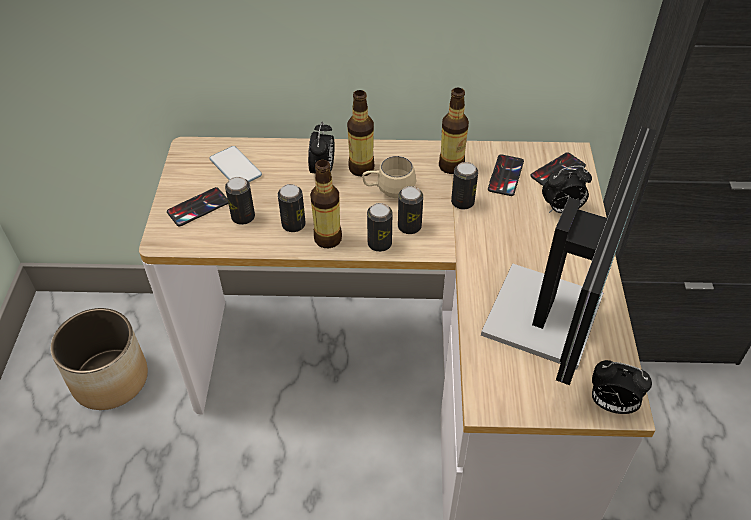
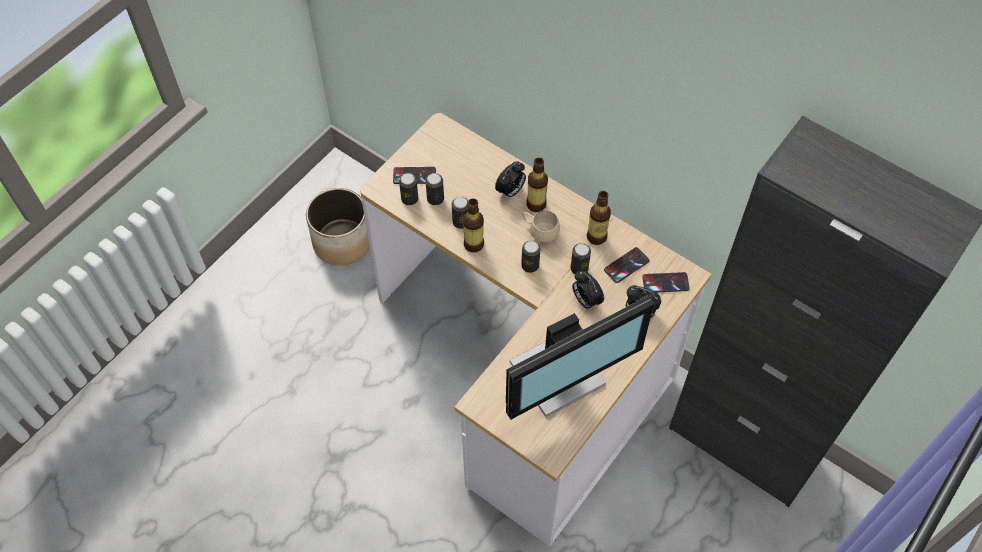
camera: 35 degrees right, 10 degrees up
phone [209,146,262,182] -> none
can [367,203,392,252] -> can moved to [399,173,418,205]
alarm clock [592,360,652,414] -> alarm clock moved to [572,270,604,309]

